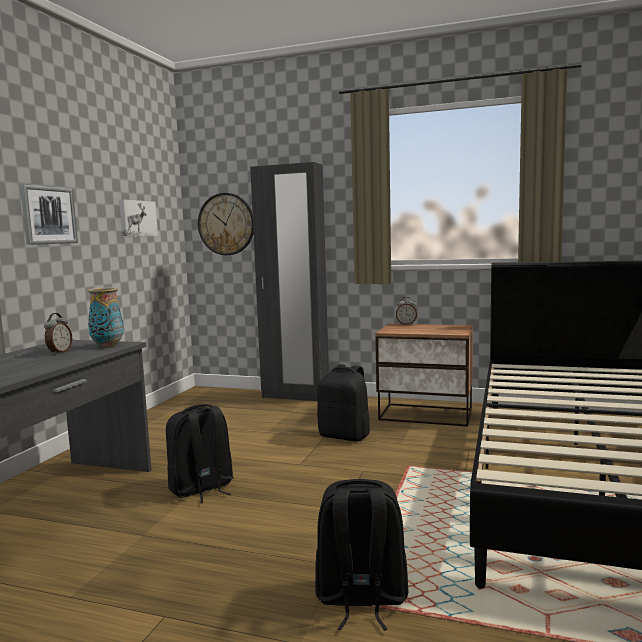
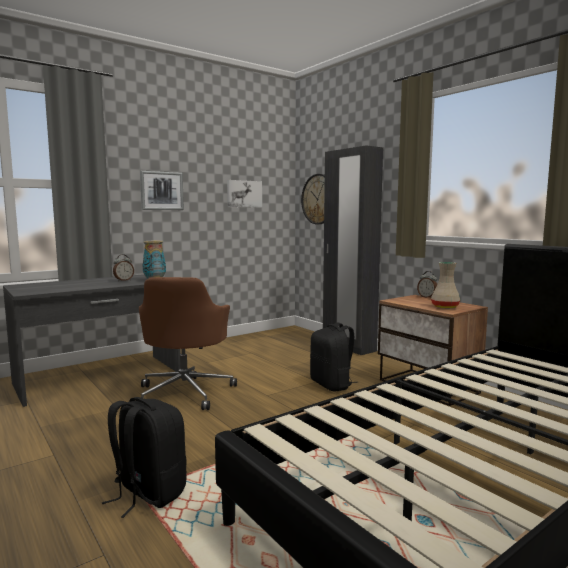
camera: 35 degrees right, 0 degrees up
black backpack [166,404,234,503] -> brown office chair [139,277,237,410]
none -> beige vase [431,262,460,309]

